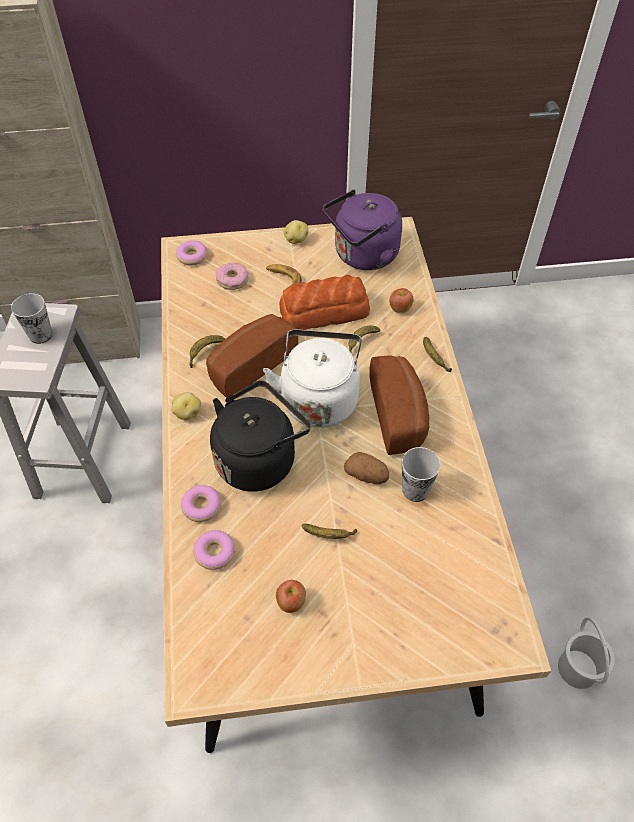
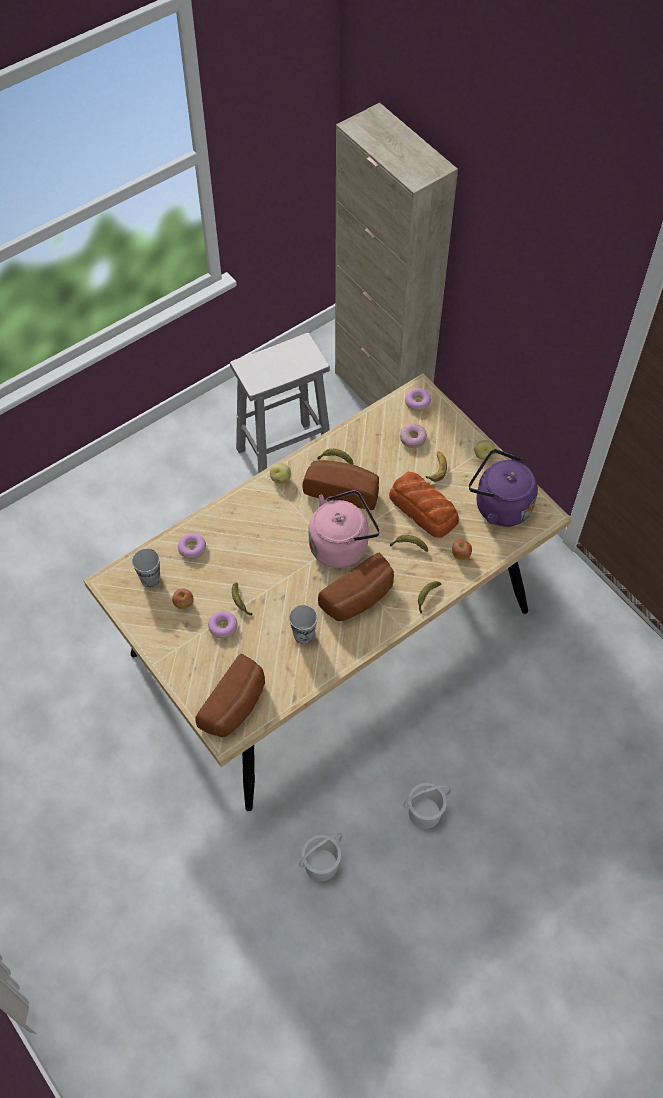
camera: 60 degrees right, 5 degrees up
cup [11,293,53,344] -> cup moved to [132,548,160,587]
donut [181,485,221,522] -> donut moved to [208,611,238,638]
black kettle [210,381,310,492] -> none
white kettle [263,329,361,428] -> pink kettle [308,490,380,568]
potato [344,452,389,484] -> none
none -> bread [196,654,265,737]
none -> white bucket [404,783,452,829]

